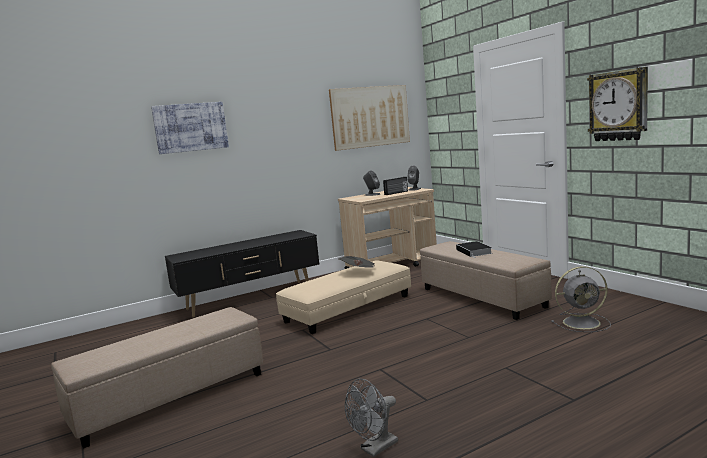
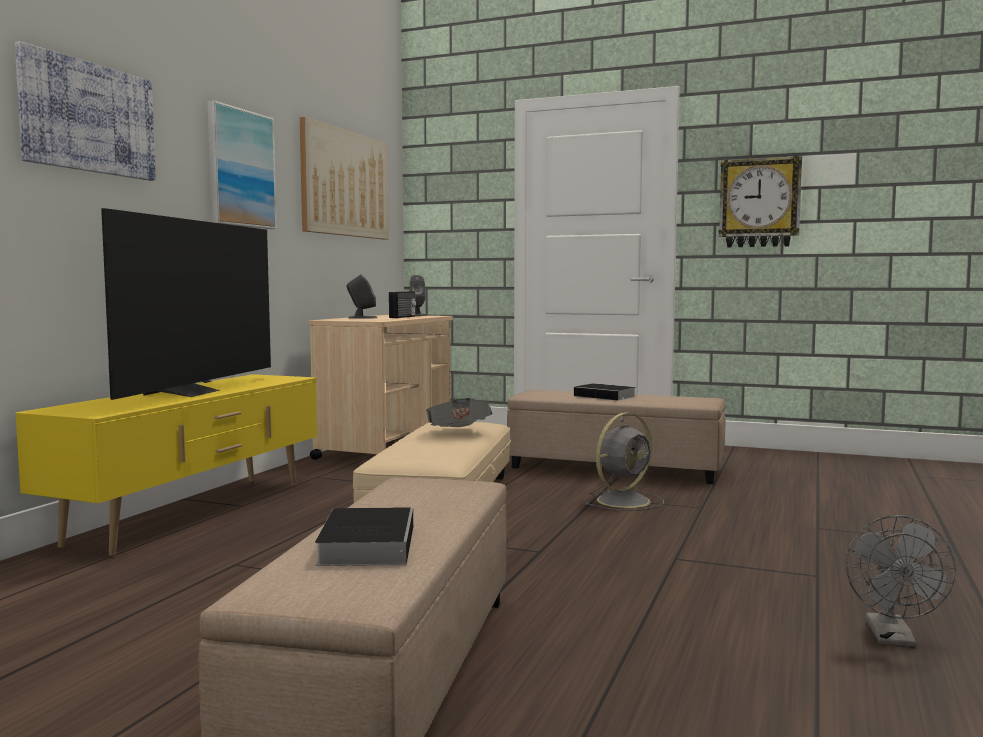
camera: 40 degrees left, 5 degrees down
black tv stand [165,230,319,318] -> yellow tv stand [16,374,317,556]
grey fan [551,266,611,332] -> grey fan moved to [584,412,664,511]
none -> television [101,208,271,400]
none -> picture [207,100,277,229]
none -> book [315,507,413,566]

